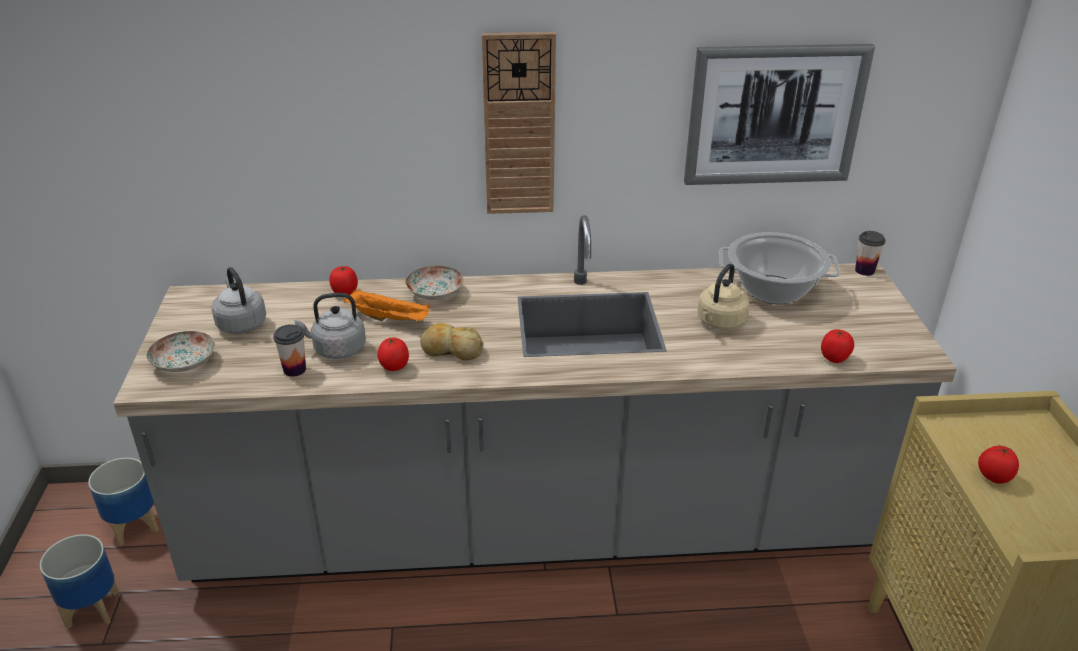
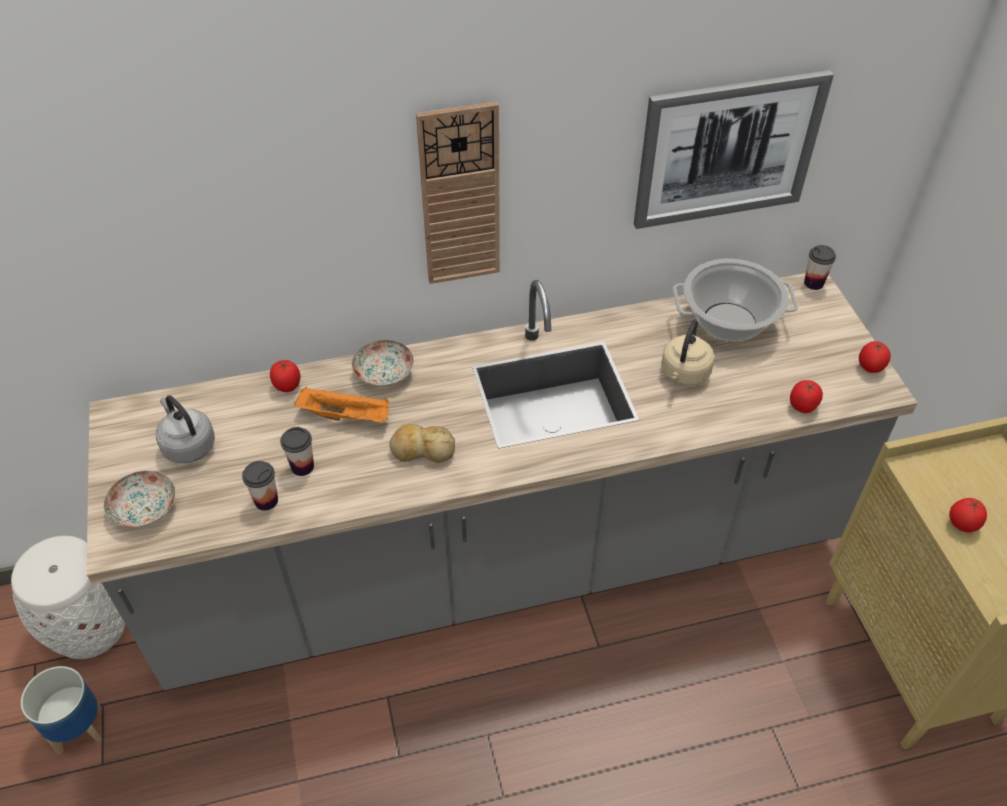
camera: 10 degrees left, 15 degrees up
planter [88,458,159,547] -> white stool [11,536,126,659]
grey kettle [294,293,366,359] -> cup [280,427,314,476]
tomato [378,337,409,371] -> tomato moved to [859,341,891,373]

